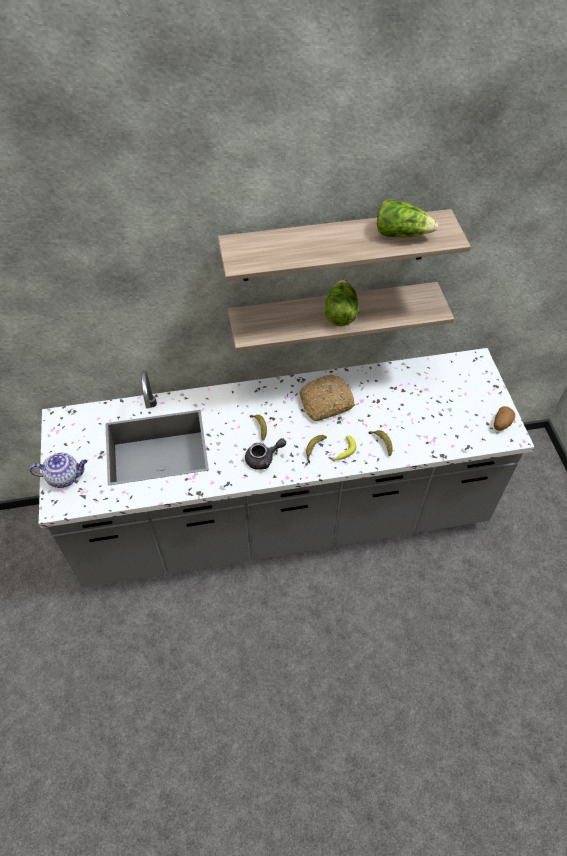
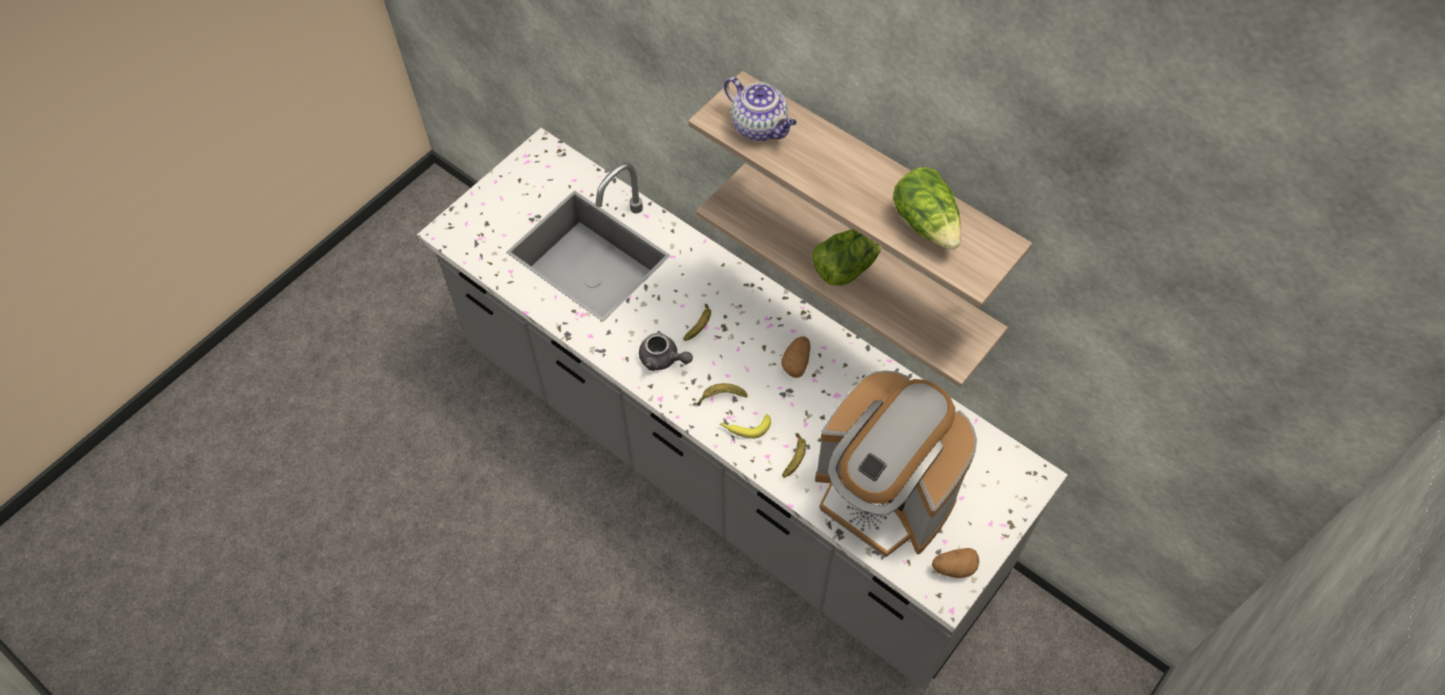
camera: 50 degrees right, 5 degrees up
teapot [30,453,87,488] -> teapot moved to [724,77,797,141]
bread [300,374,354,421] -> potato [781,336,810,378]
none -> coffee machine [815,371,977,558]

